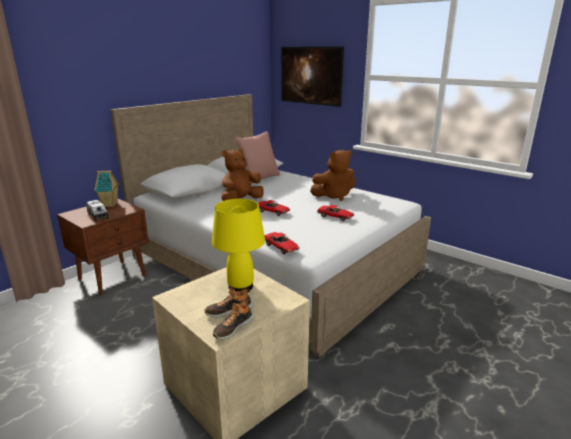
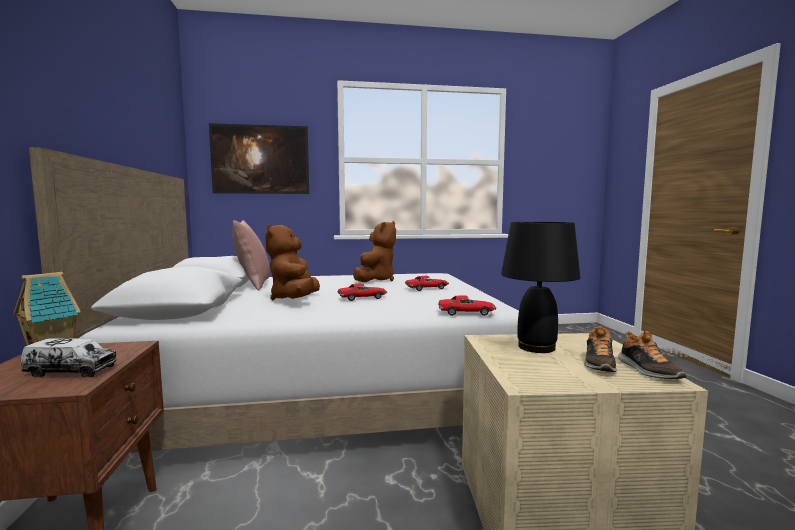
camera: 50 degrees left, 15 degrees down
yellow table lamp [212,199,265,291] -> black table lamp [501,222,581,353]

